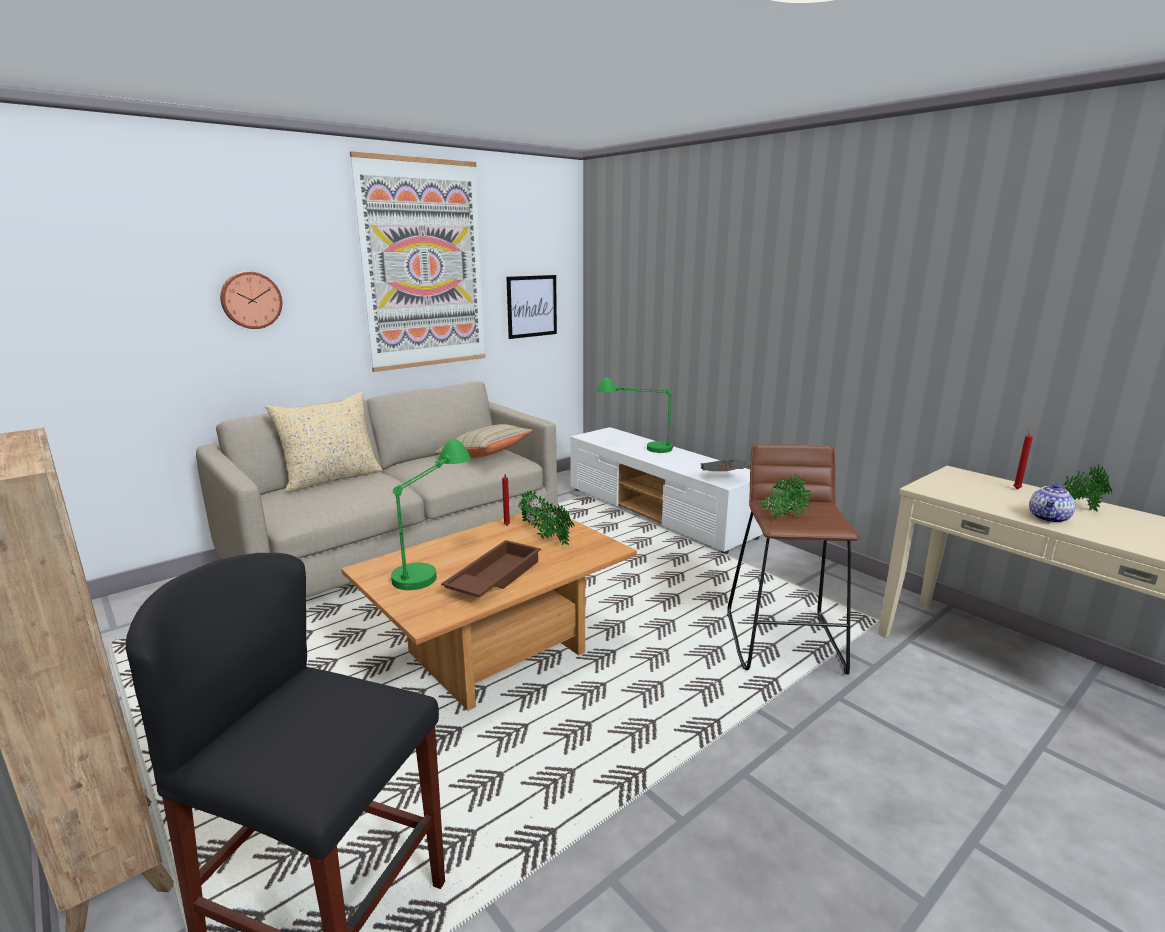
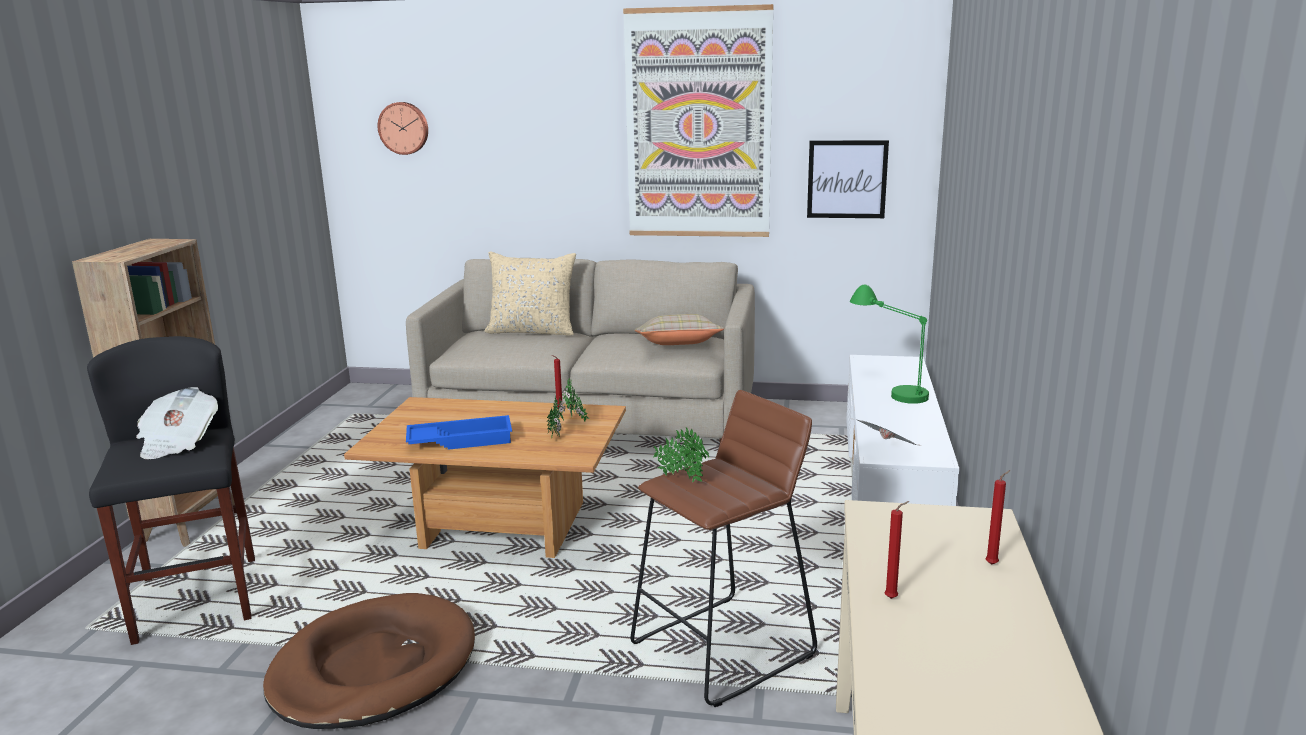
camera: 50 degrees right, 0 degrees up
wall clock [220,271,282,329] -> wall clock moved to [378,102,428,155]
green table lamp [391,439,471,590] -> none
brown tray [441,540,541,598] -> blue tray [406,415,512,450]
teapot [1029,484,1075,523] -> red candle [884,501,910,599]
potted plant [1063,464,1112,511] -> none
none -> newspaper [136,387,218,459]
none -> brown dog bed [263,593,475,729]

